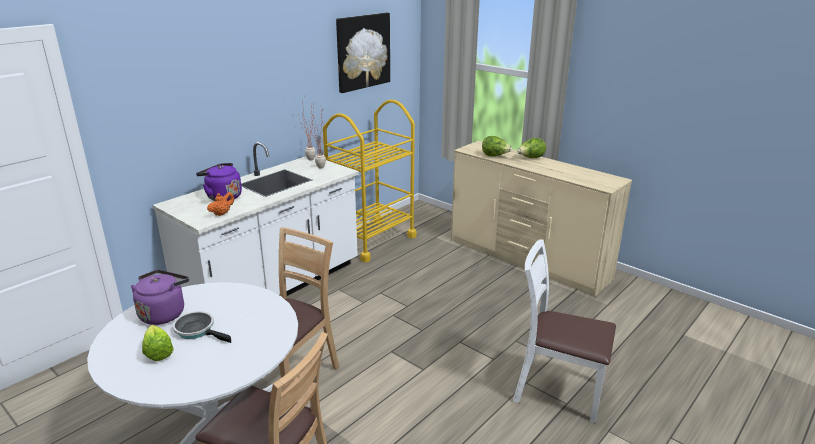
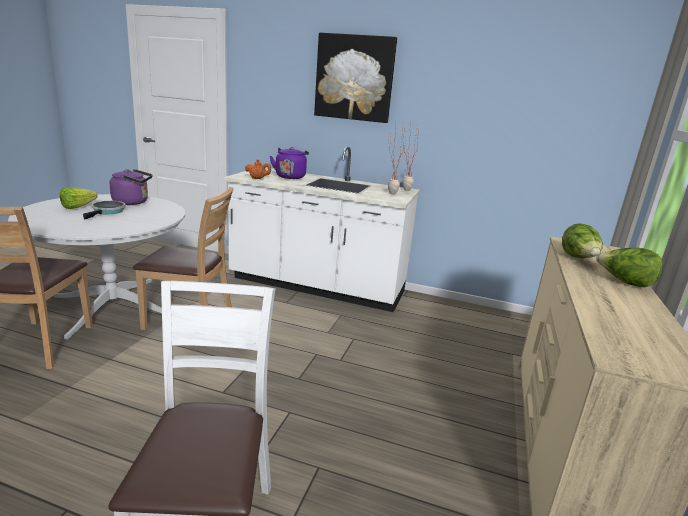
camera: 65 degrees right, 5 degrees down
yellow cart [323,100,417,262] -> none
picture [336,13,390,93] -> picture moved to [314,33,397,123]

